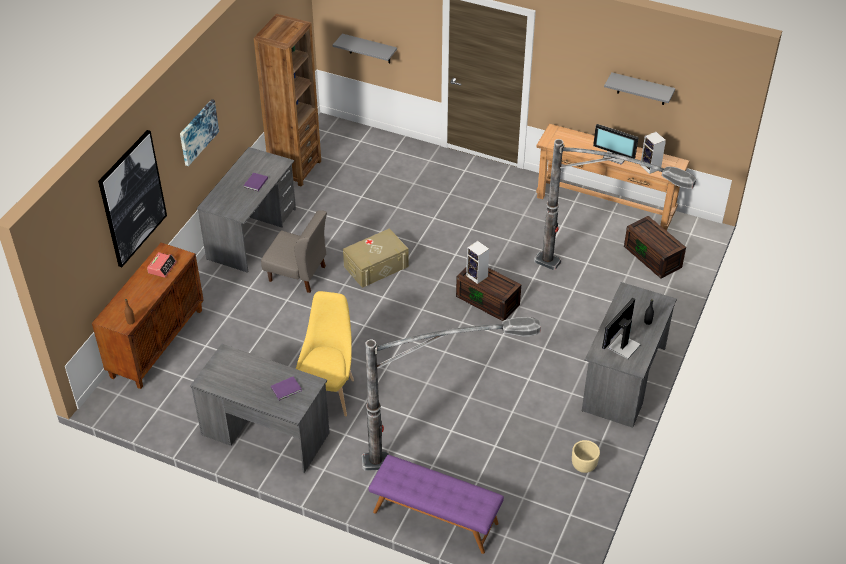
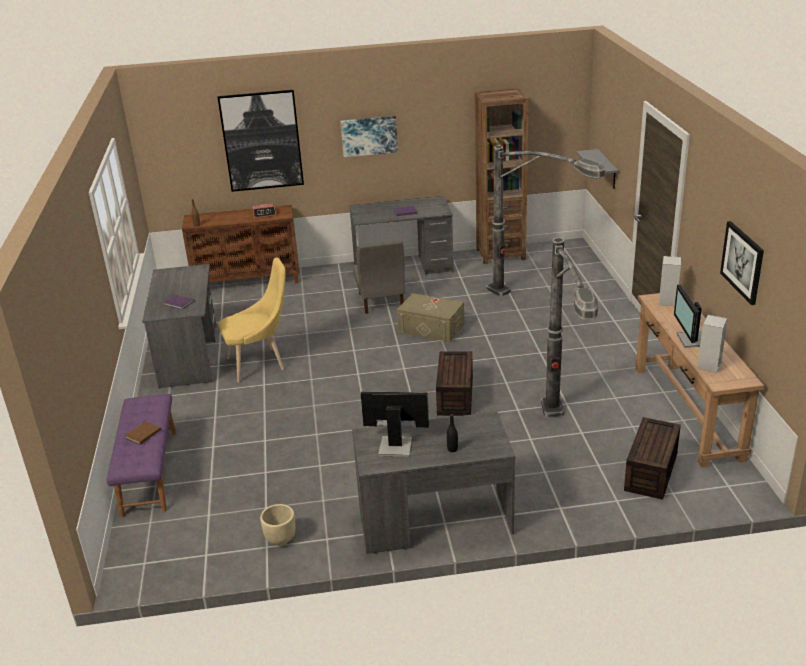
camera: 60 degrees right, 15 degrees down
floor lamp [362,317,541,471] -> floor lamp moved to [486,146,605,296]
speaker [466,241,489,284] -> speaker moved to [659,256,681,306]
grey shelf [604,72,675,105] -> picture [720,221,764,305]
none -> brown book [125,421,161,445]

